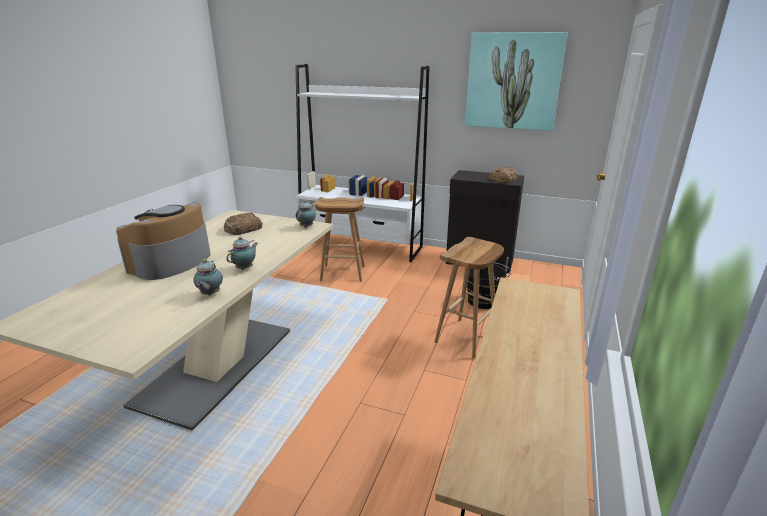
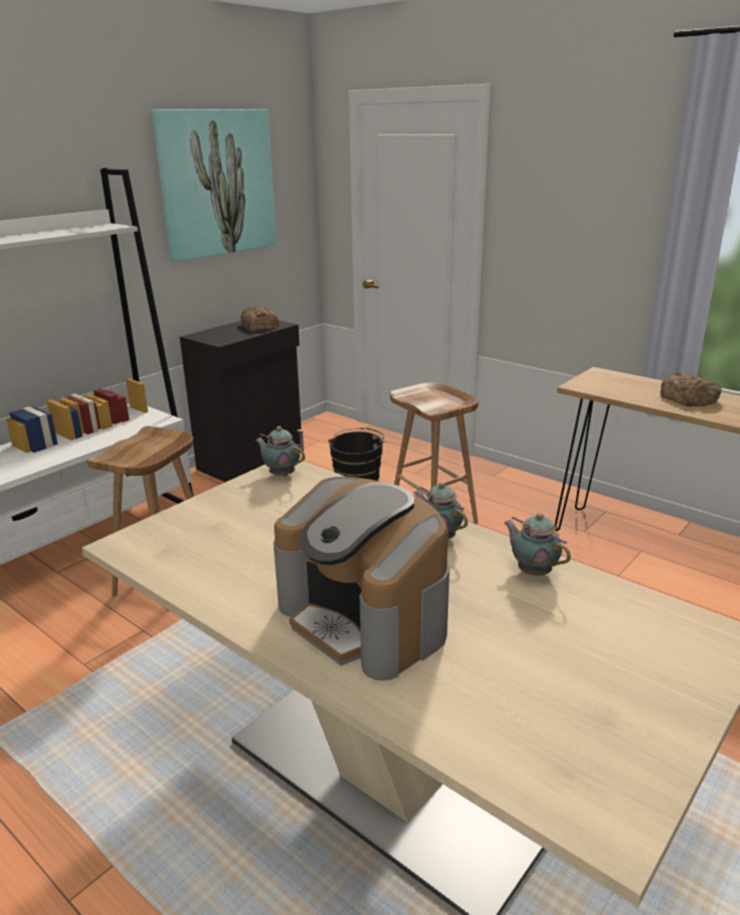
camera: 70 degrees left, 0 degrees up
teapot [193,259,223,296] -> teapot turned 150 degrees counterclockwise [504,513,571,576]
bread [224,213,263,235] -> bread moved to [660,371,722,407]

